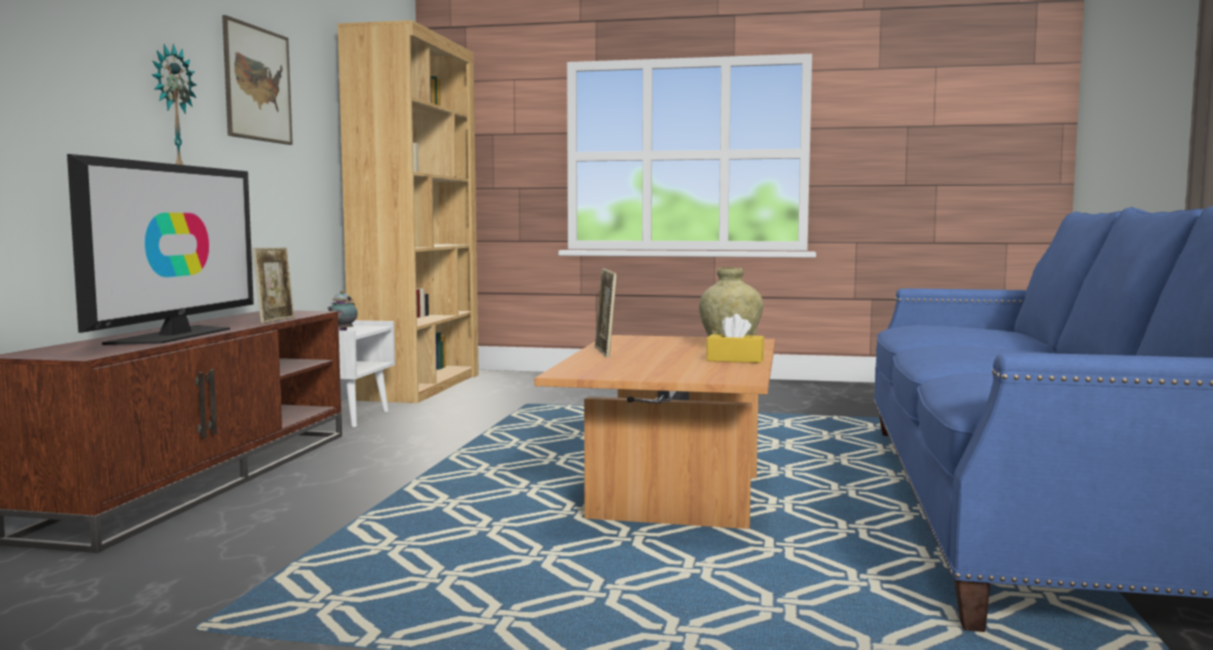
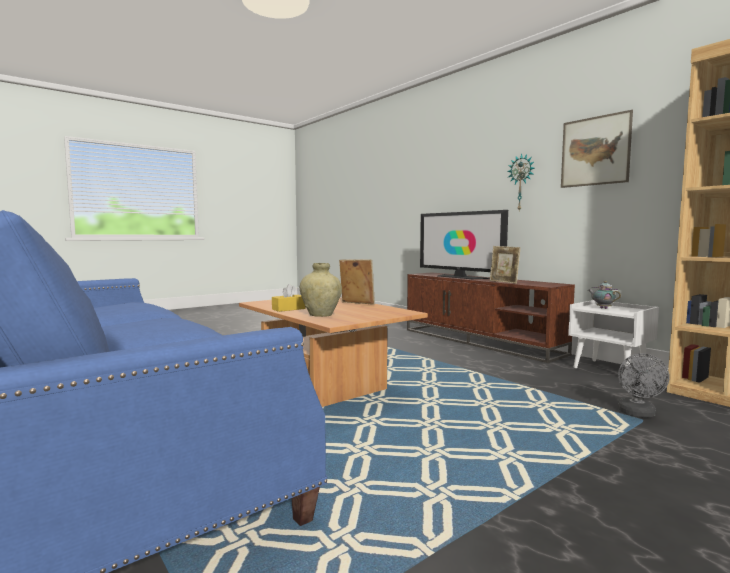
camera: 130 degrees right, 0 degrees up
none -> grey fan [618,354,670,417]

